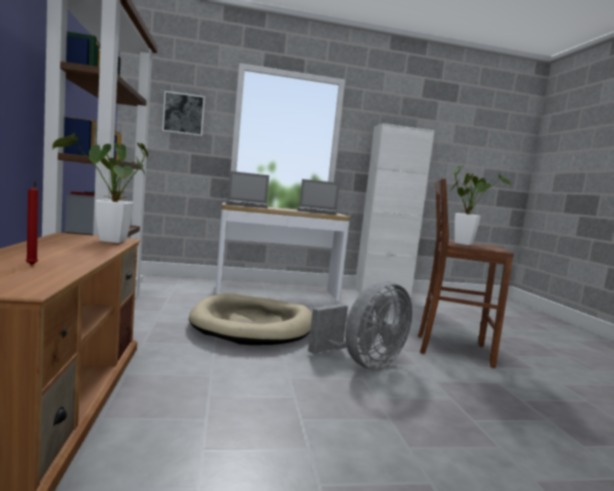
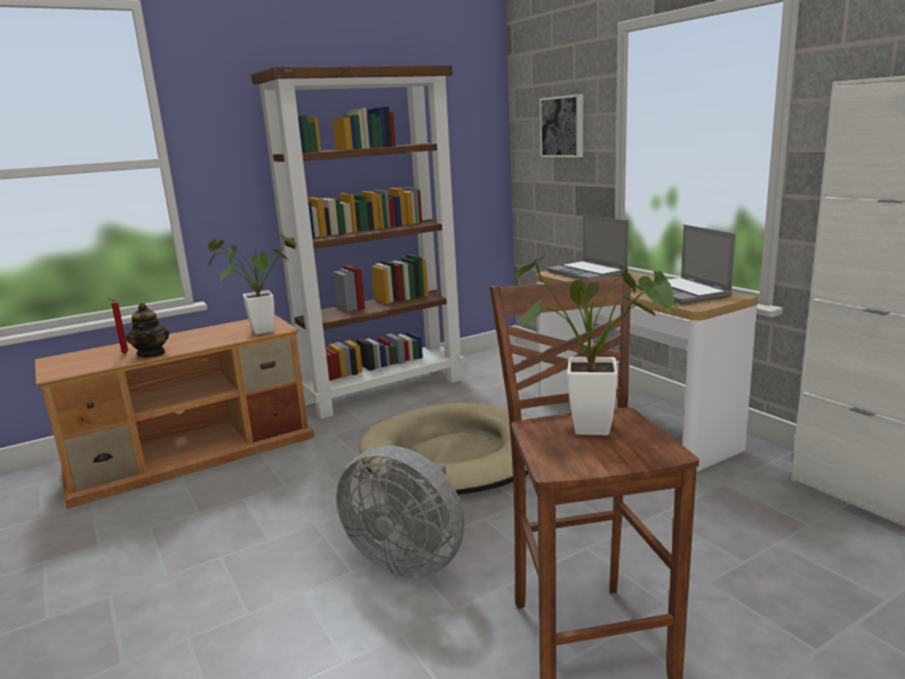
camera: 70 degrees right, 10 degrees up
none -> teapot [126,303,169,358]

